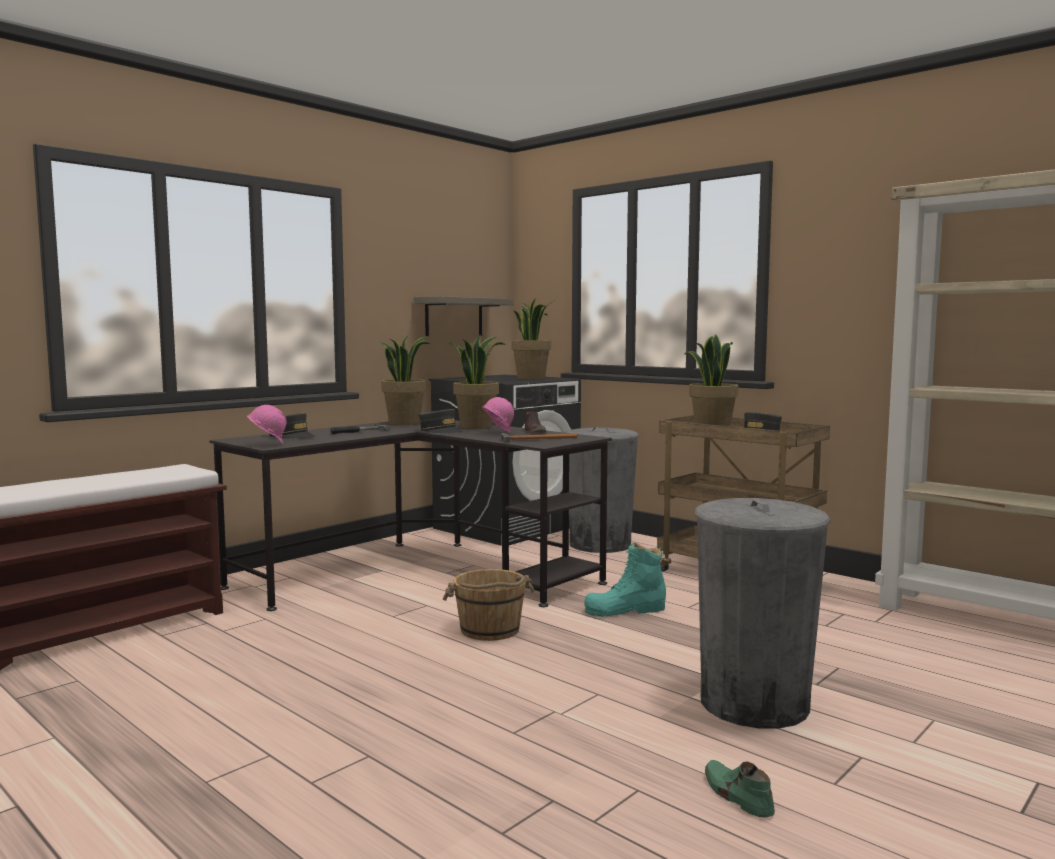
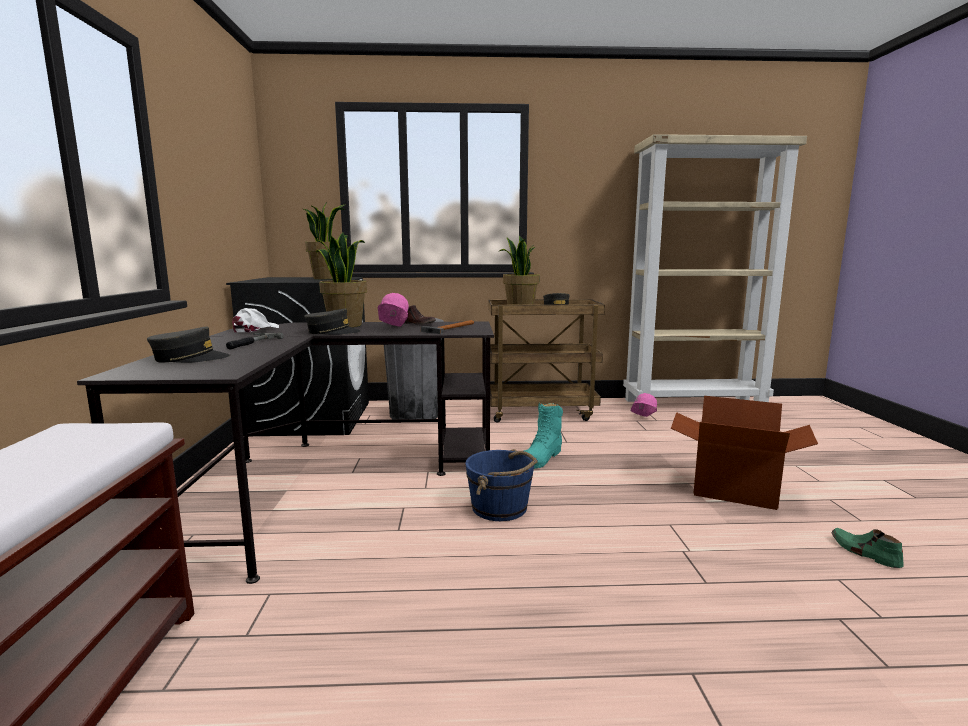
camera: 45 degrees left, 5 degrees up
pink hard hat [247,405,287,444] -> pink hard hat moved to [631,393,657,417]
potted plant [379,335,430,425] -> white cap [232,308,279,332]
shelf [414,296,514,336] -> none
brown bucket [443,569,535,641] -> blue bucket [465,449,538,521]
grey trash can [695,498,831,729] -> cardboard box [671,396,818,510]
green shoe [705,760,775,817] -> green shoe turned 45 degrees clockwise [832,528,904,568]

